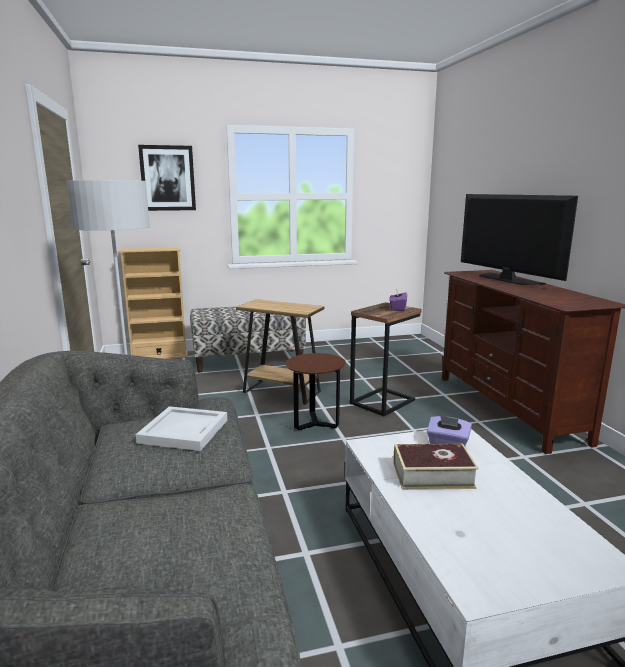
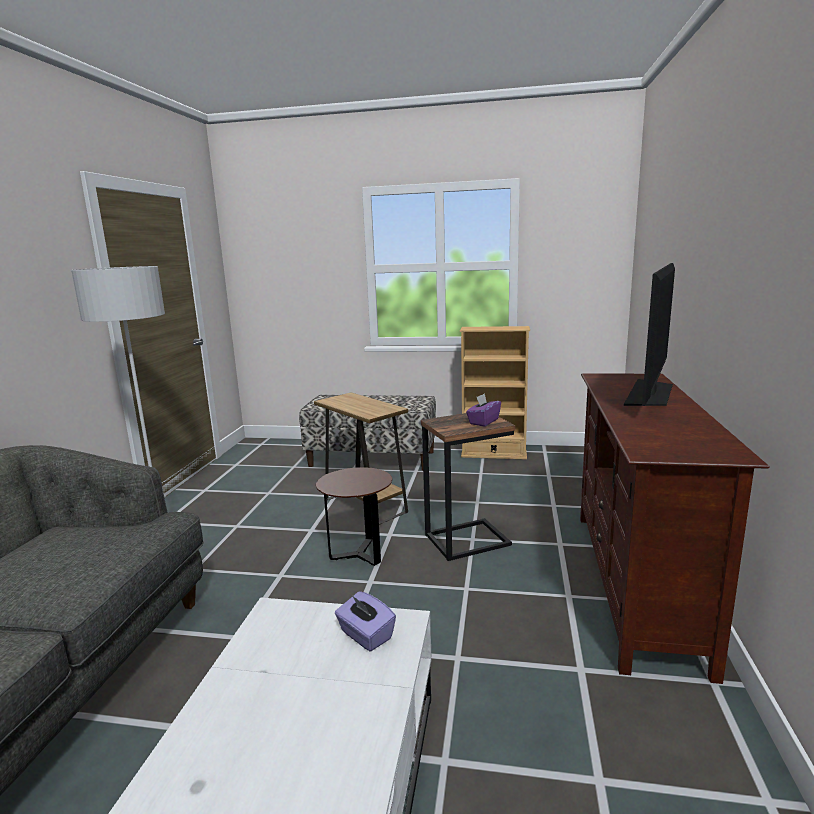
camera: 25 degrees right, 0 degrees up
beige bookcase [119,247,188,359] -> beige bookcase moved to [460,326,530,459]
white tray [136,406,227,451] -> none
picture [138,145,196,211] -> none
book [393,444,478,490] -> none
television [461,194,578,285] -> television turned 150 degrees counterclockwise [624,263,675,406]

